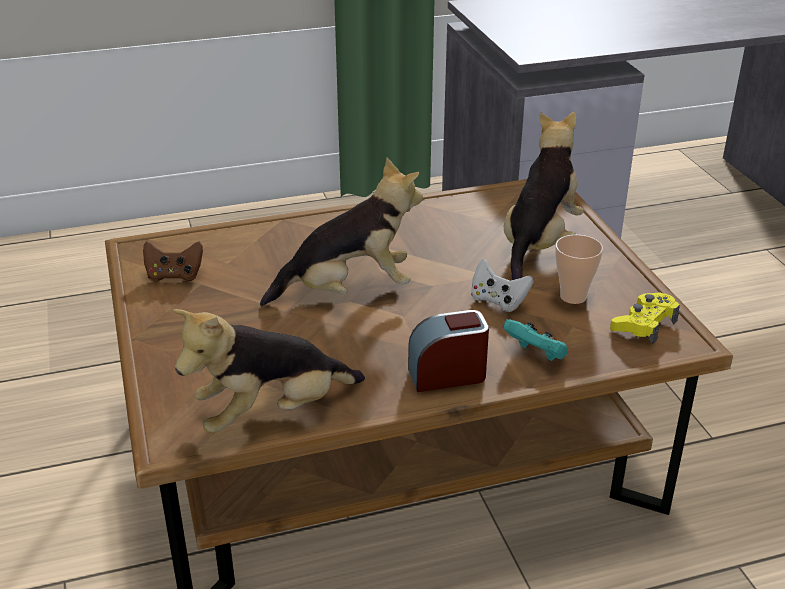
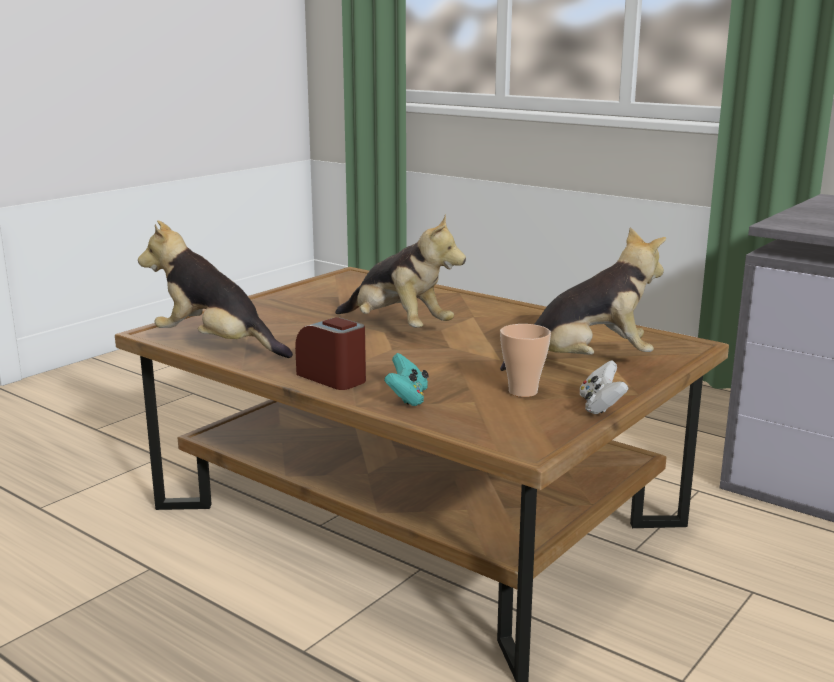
camera: 55 degrees right, 15 degrees down
brown game controller [143,242,203,281] -> none
white game controller [471,259,534,312] -> white game controller moved to [580,360,628,414]
yellow game controller [610,292,680,344] -> none

